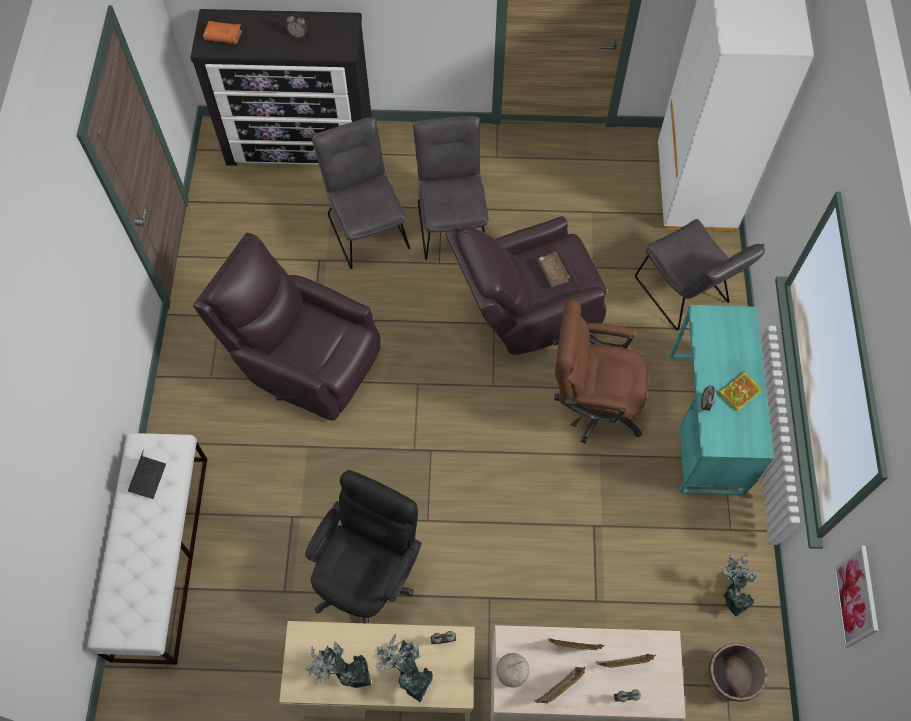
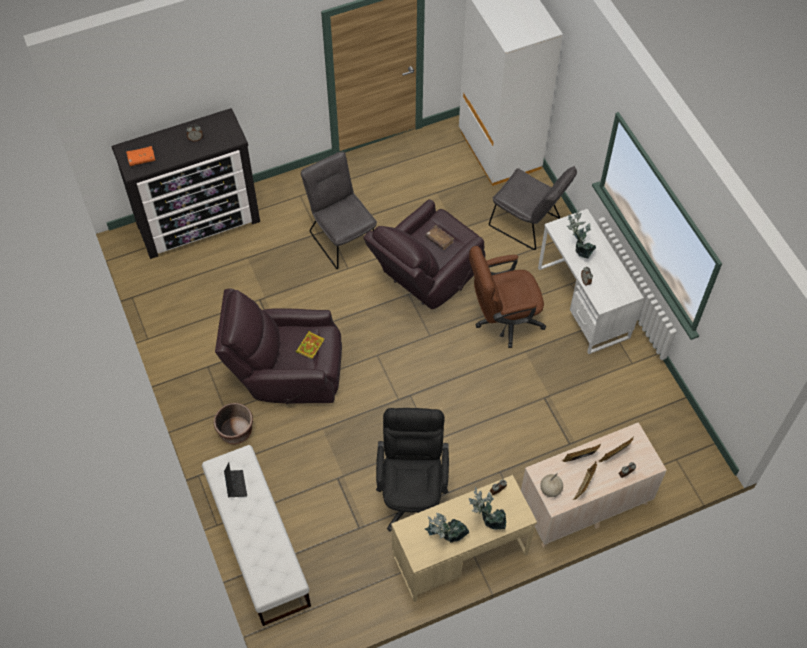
camera: 25 degrees left, 5 degrees down
grey chair [312,117,410,269] -> none
turquoise desk [670,305,774,495] -> white desk [538,209,644,354]
brown planter [707,643,767,702] -> brown planter moved to [213,403,253,445]
book [718,371,762,411] -> book moved to [296,331,324,359]
potted plant [721,552,758,617] -> potted plant moved to [567,209,596,258]
picture [834,545,879,648] -> none

